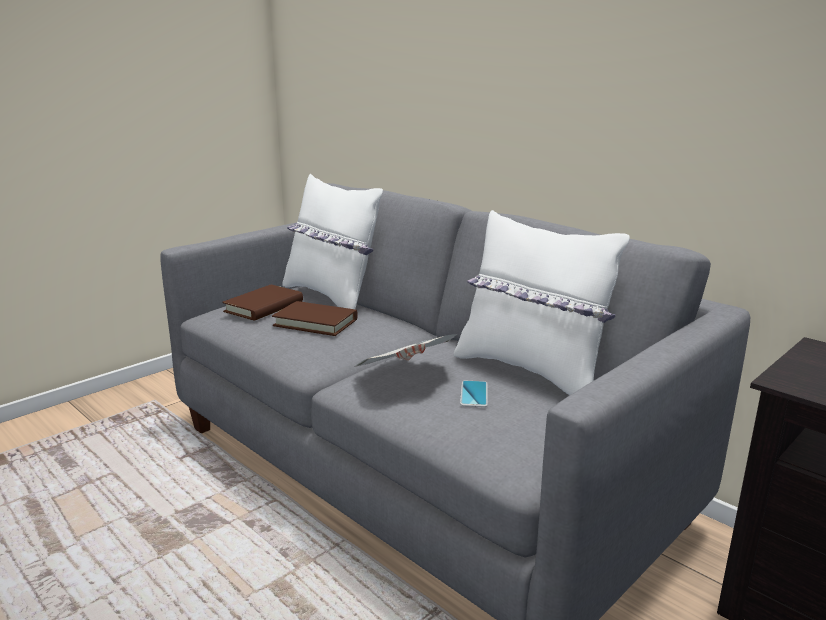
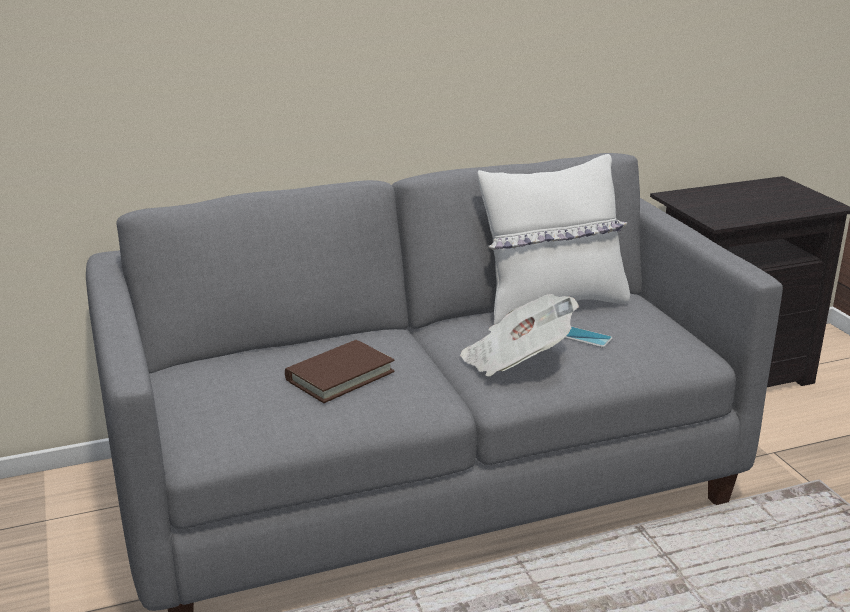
camera: 65 degrees left, 5 degrees up
brown book [222,285,303,321] -> none
white pillow [282,174,383,309] -> none

